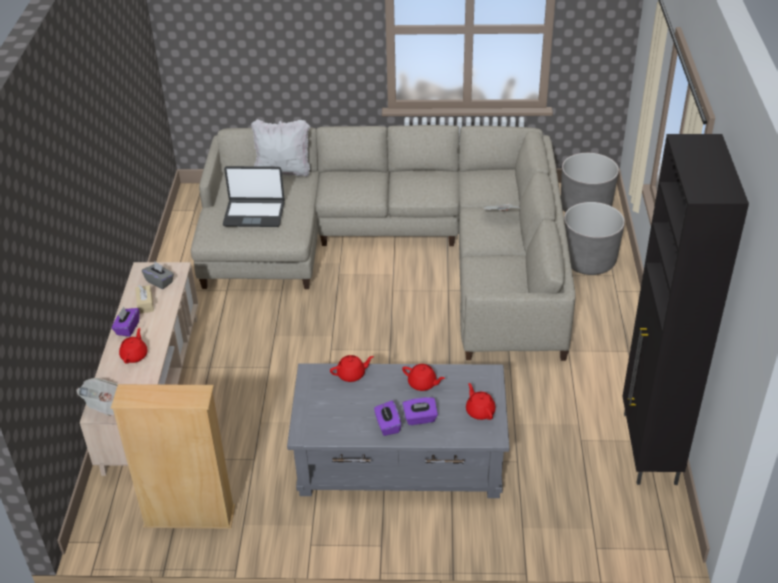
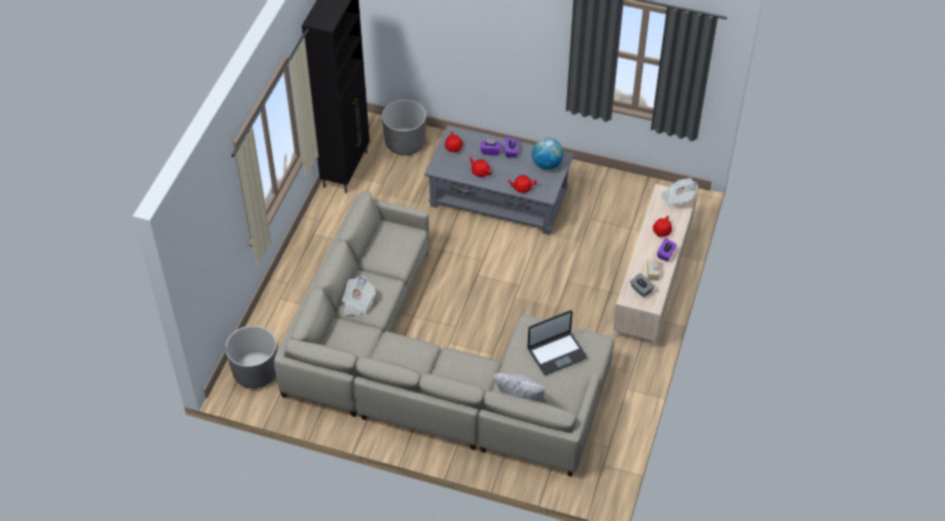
camera: 165 degrees left, 10 degrees up
beige bookcase [111,384,235,529] -> none
laptop [223,166,285,227] -> laptop turned 135 degrees clockwise [528,310,587,375]
grey planter [564,202,625,275] -> grey planter moved to [382,100,426,155]
none -> globe [532,138,564,170]

